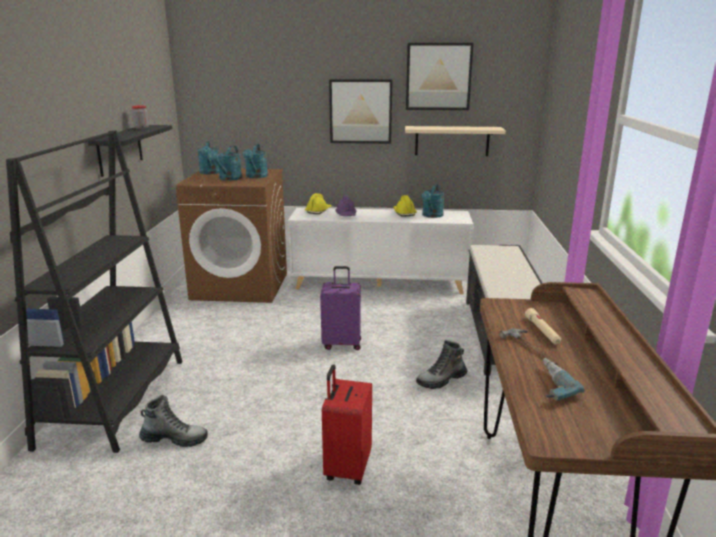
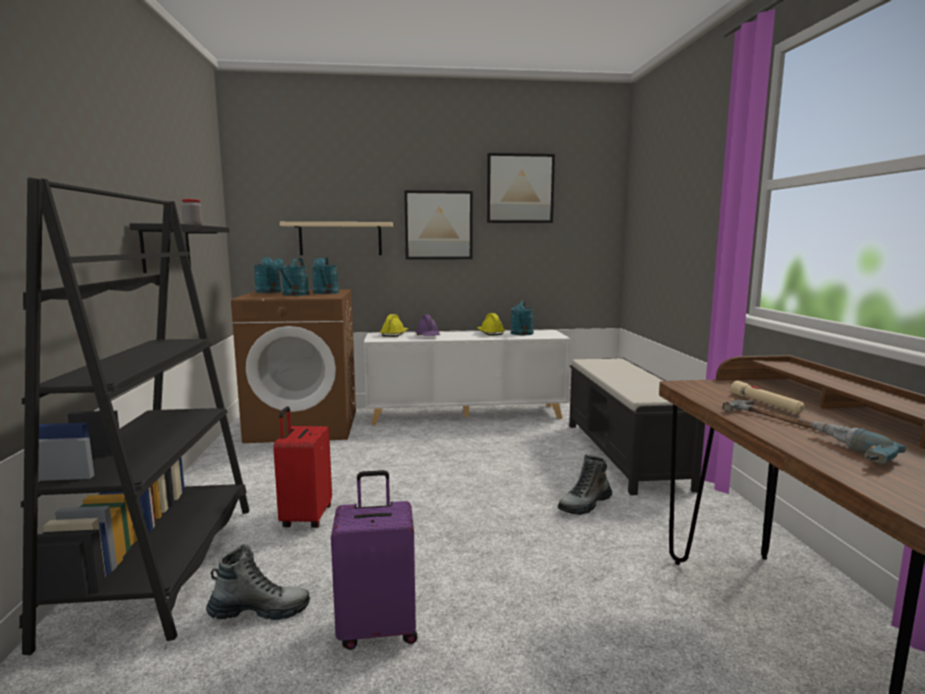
camera: 10 degrees left, 10 degrees down
purple suitcase [320,266,361,350] -> purple suitcase moved to [331,470,417,650]
red suitcase [322,365,372,485] -> red suitcase moved to [273,406,332,528]
beige shelf [405,126,506,156] -> beige shelf moved to [280,222,393,255]

